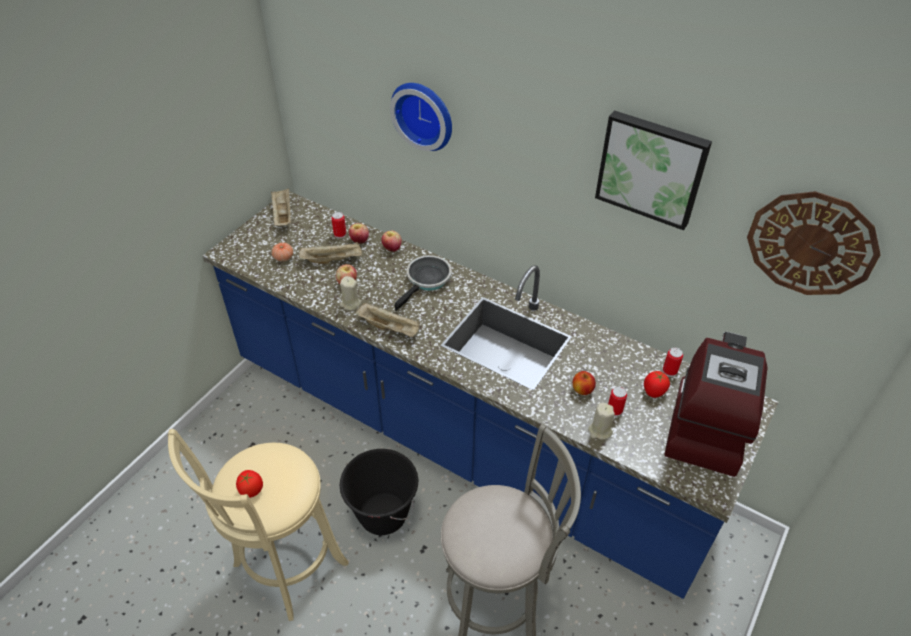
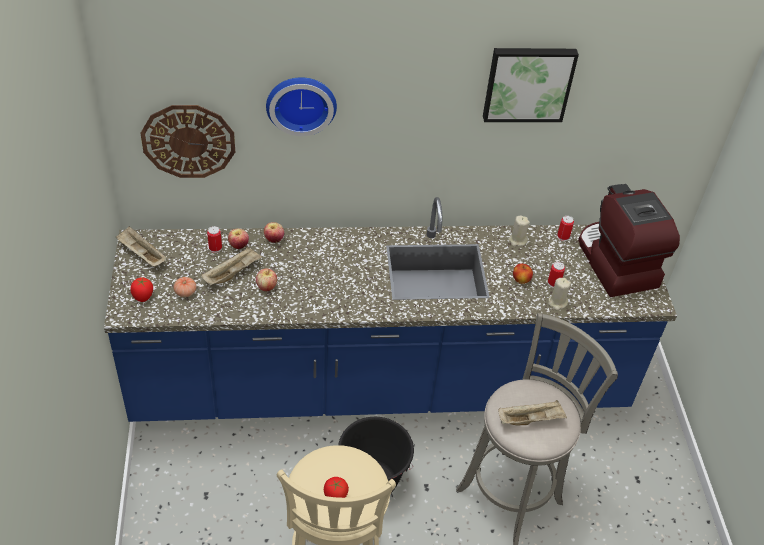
camera: 40 degrees left, 0 degrees up
beige candle [340,276,361,310] -> beige candle moved to [508,216,530,246]
beige tray [355,302,420,337] -> beige tray moved to [498,400,567,425]
frying pan [394,255,452,311] -> none
tomato [644,371,670,398] -> tomato moved to [130,277,153,302]
wall clock [747,191,881,295] -> wall clock moved to [140,105,235,178]

